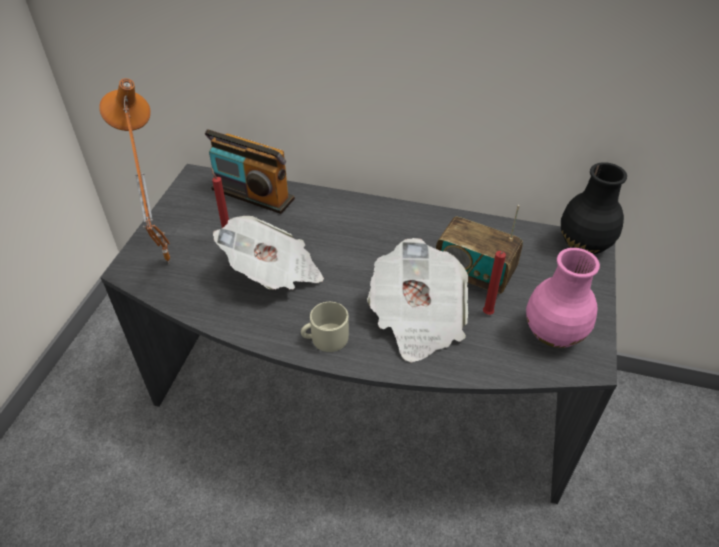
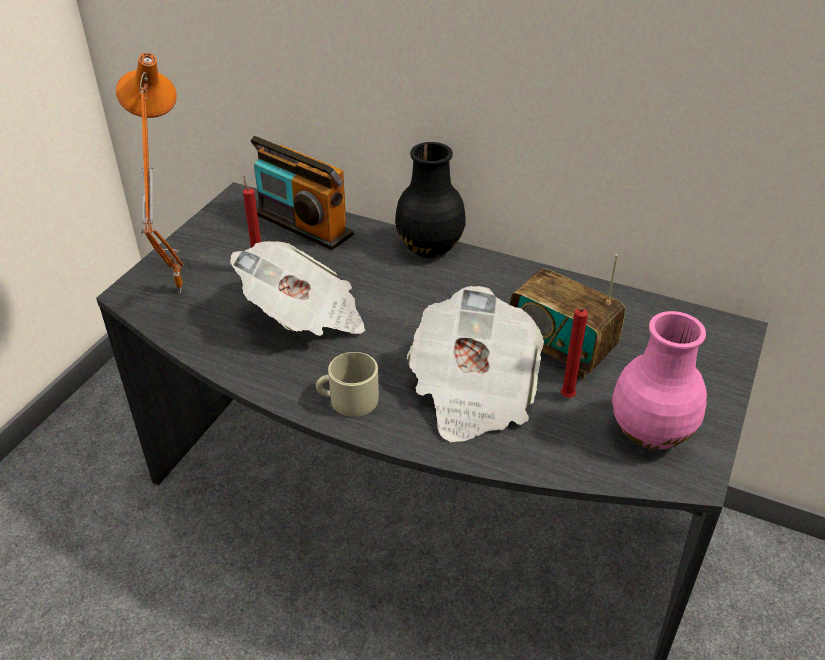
camera: 10 degrees right, 5 degrees down
black vase [561,162,627,254] -> black vase moved to [395,142,466,258]

